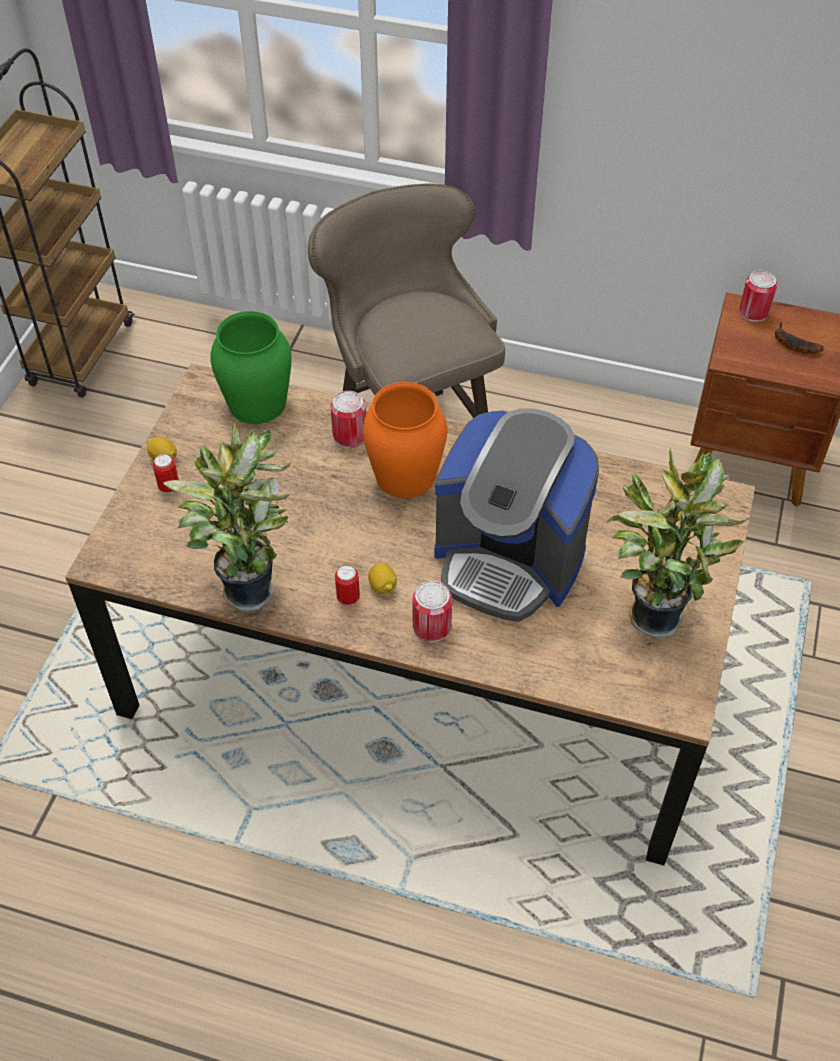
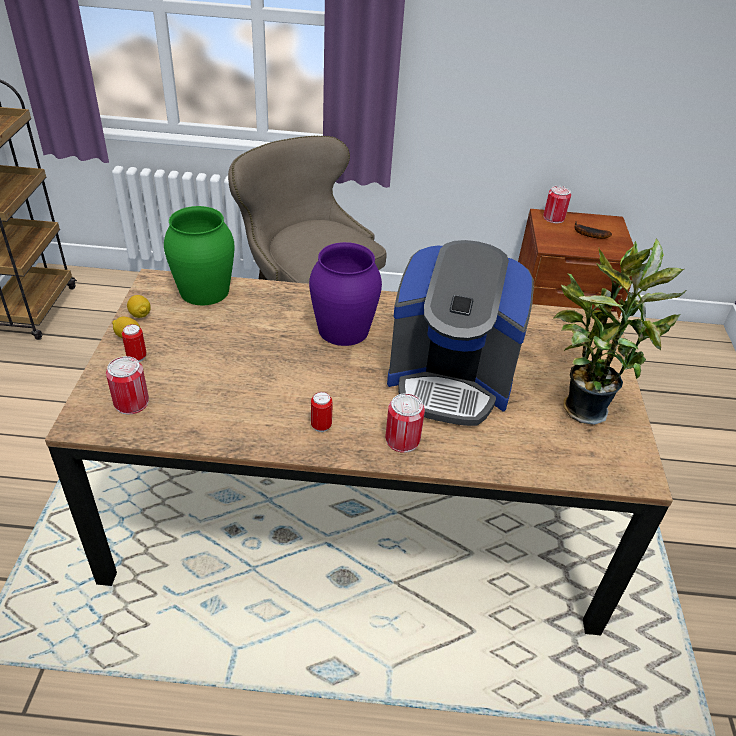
camera: 15 degrees left, 10 degrees down
potted plant [163,423,291,611] -> none
can [331,391,366,448] -> can moved to [106,356,149,415]
orange vase [363,382,447,498] -> purple vase [309,242,382,346]
lemon [368,563,397,594] -> lemon moved to [127,295,151,318]

